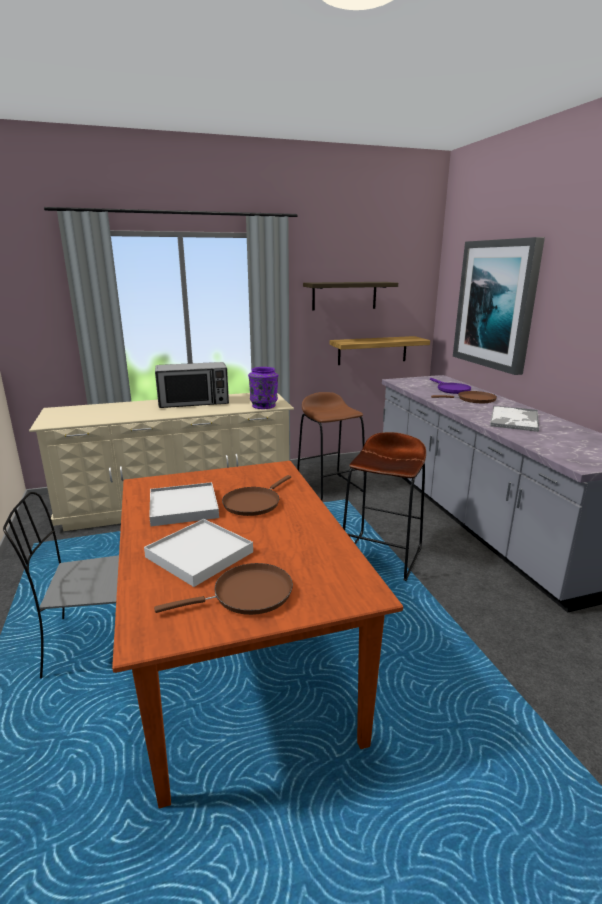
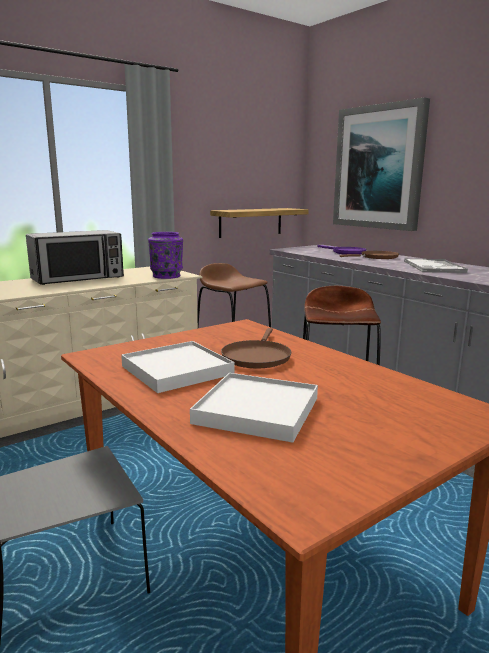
camera: 20 degrees left, 5 degrees down
brown frying pan [154,563,293,615] -> none
shelf [303,282,398,311] -> none

